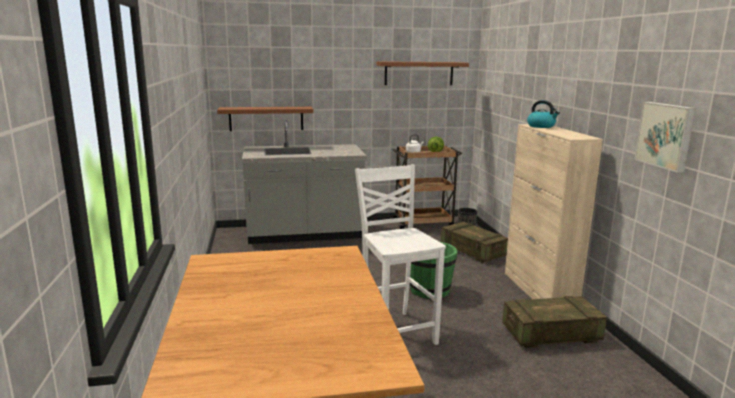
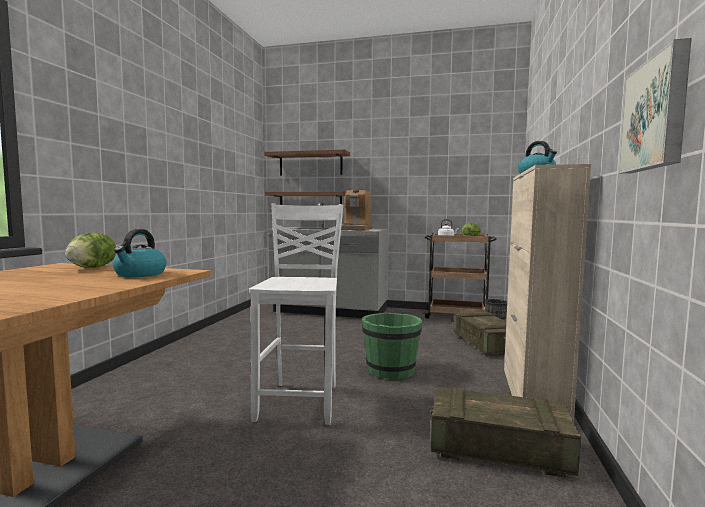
camera: 25 degrees right, 10 degrees down
brown shelf [377,61,469,85] -> brown shelf moved to [264,149,350,176]
none -> lettuce [65,232,116,268]
none -> kettle [113,229,166,277]
none -> coffee machine [341,190,372,231]

